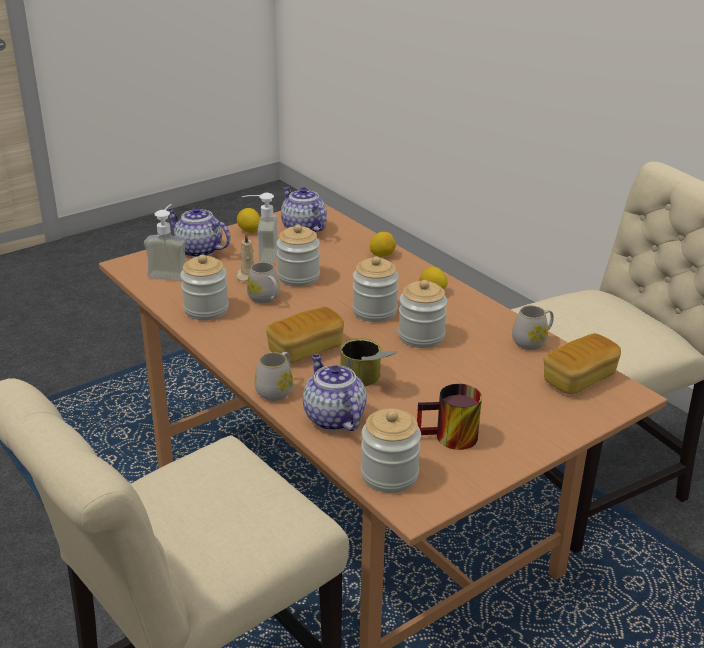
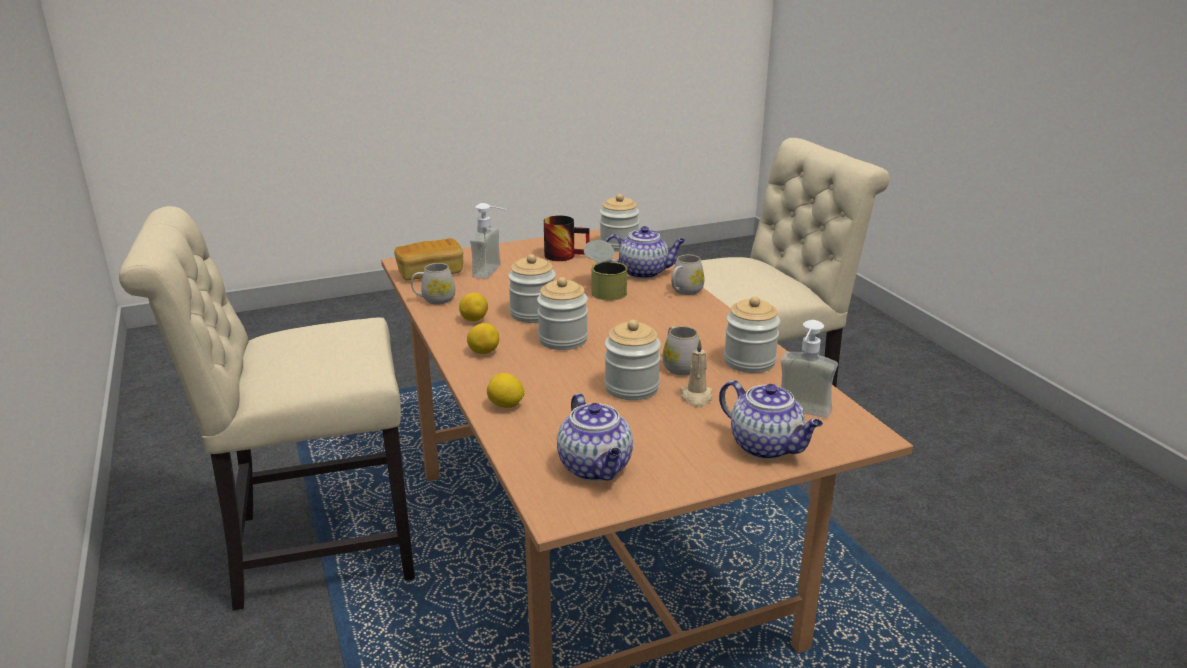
camera: 165 degrees left, 5 degrees down
lemon [237,208,260,233] -> lemon moved to [459,293,488,321]
soap dispenser [242,193,278,265] -> soap dispenser moved to [470,203,507,279]
bread [266,307,344,363] -> none
teapot [303,355,367,431] -> teapot turned 75 degrees counterclockwise [605,226,686,279]

